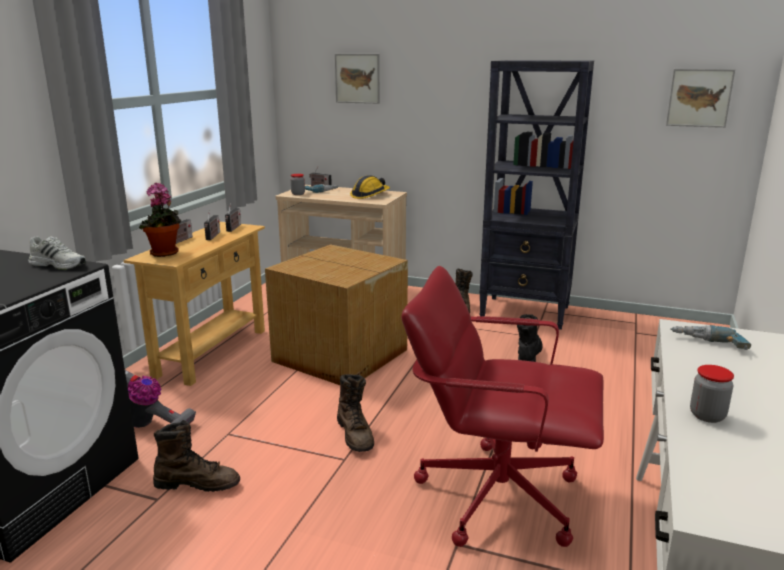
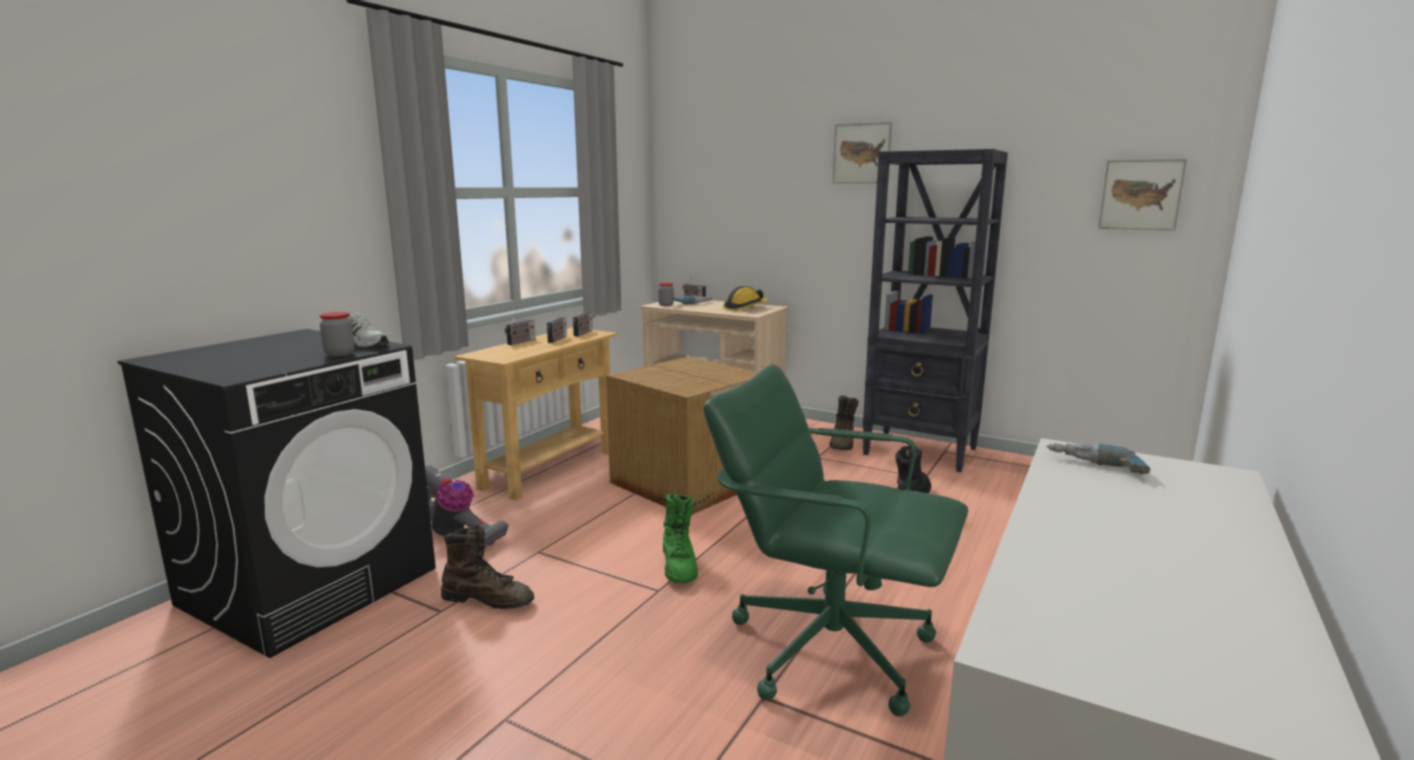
camera: 10 degrees right, 5 degrees down
potted plant [139,183,181,257] -> none
picture [335,54,380,104] -> picture moved to [832,122,892,184]
brown boot [337,374,374,452] -> green boot [663,494,698,583]
red office chair [401,266,604,547] -> green office chair [703,364,968,717]
jar [690,365,734,423] -> jar moved to [320,312,355,357]

